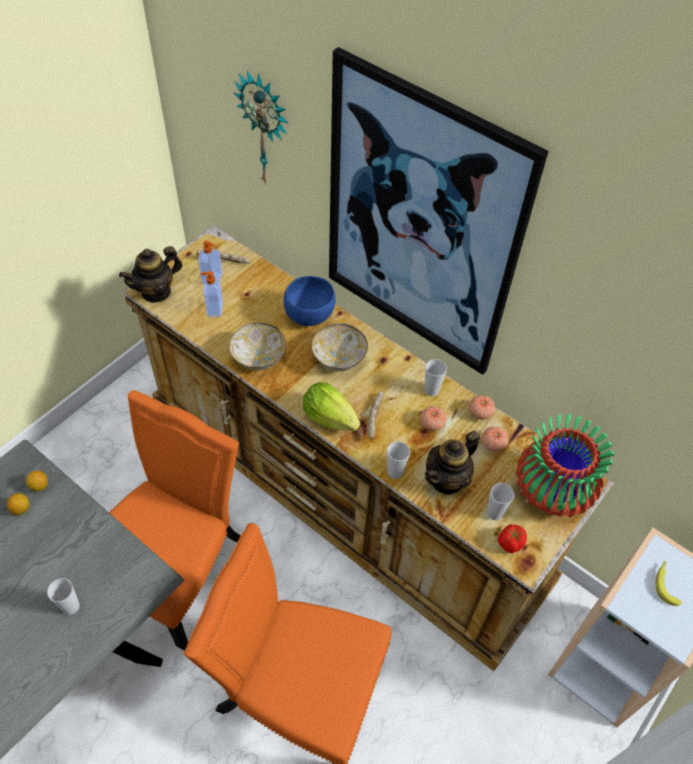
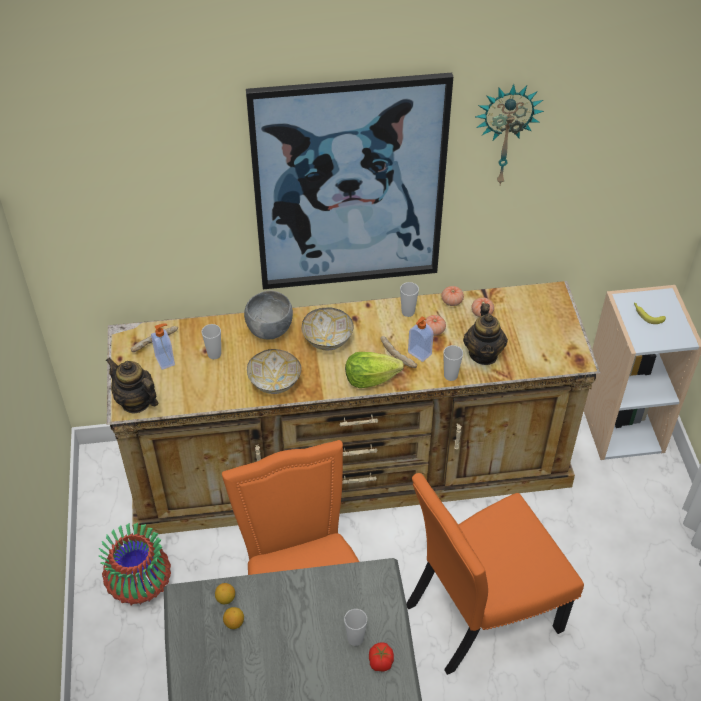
camera: 45 degrees left, 5 degrees down
teapot [119,246,182,303] -> teapot turned 120 degrees clockwise [106,357,158,413]
soap dispenser [201,272,223,317] -> soap dispenser moved to [408,316,434,362]
wall clock [234,70,288,185] -> wall clock moved to [475,84,544,184]
blue bowl [284,276,336,326] -> grey bowl [244,291,293,339]
cup [487,483,514,520] -> cup moved to [201,324,221,359]
tomato [498,524,527,553] -> tomato moved to [369,642,394,672]
vase [515,414,614,518] -> vase moved to [99,523,171,605]

